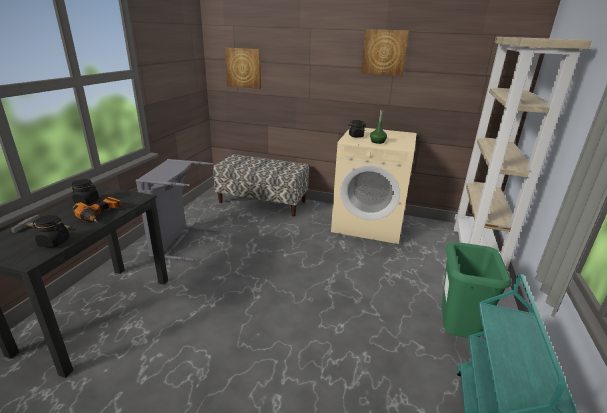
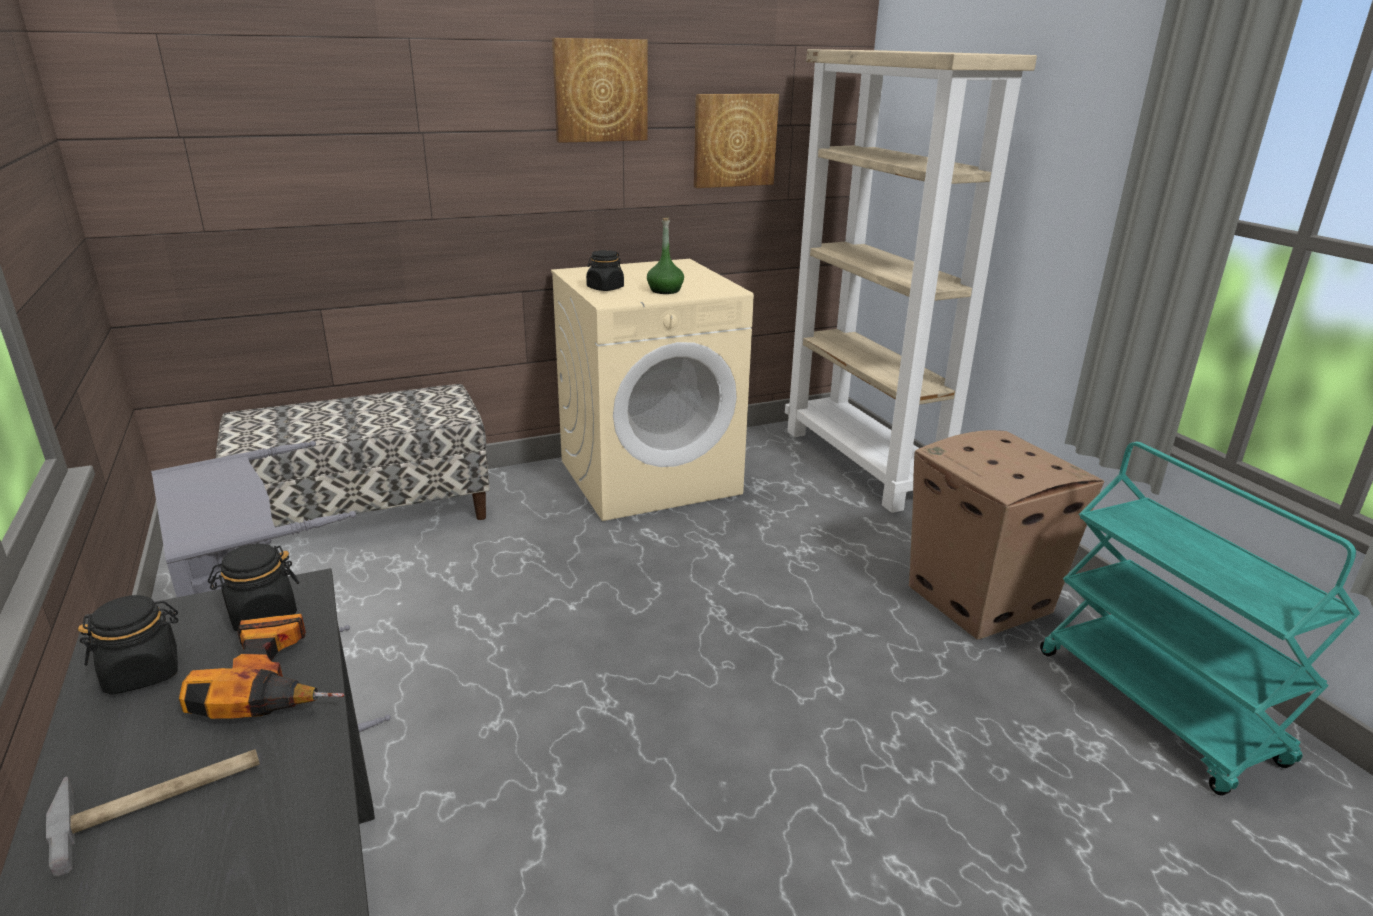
camera: 40 degrees left, 0 degrees up
black jar [33,215,70,247] -> black jar moved to [208,544,299,631]
picture [225,48,261,89] -> picture moved to [694,94,779,188]
green trash can [441,242,511,338] -> cardboard box [908,430,1104,639]

